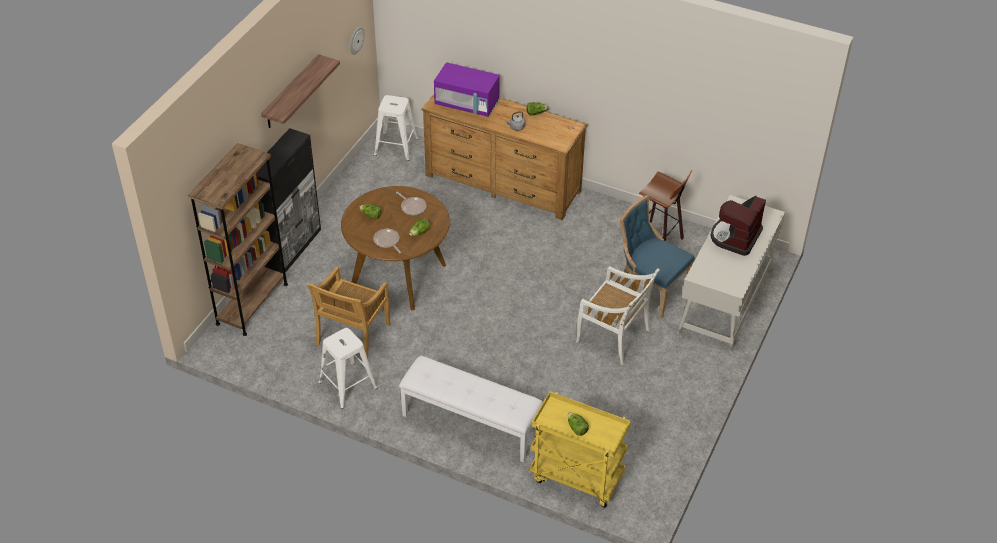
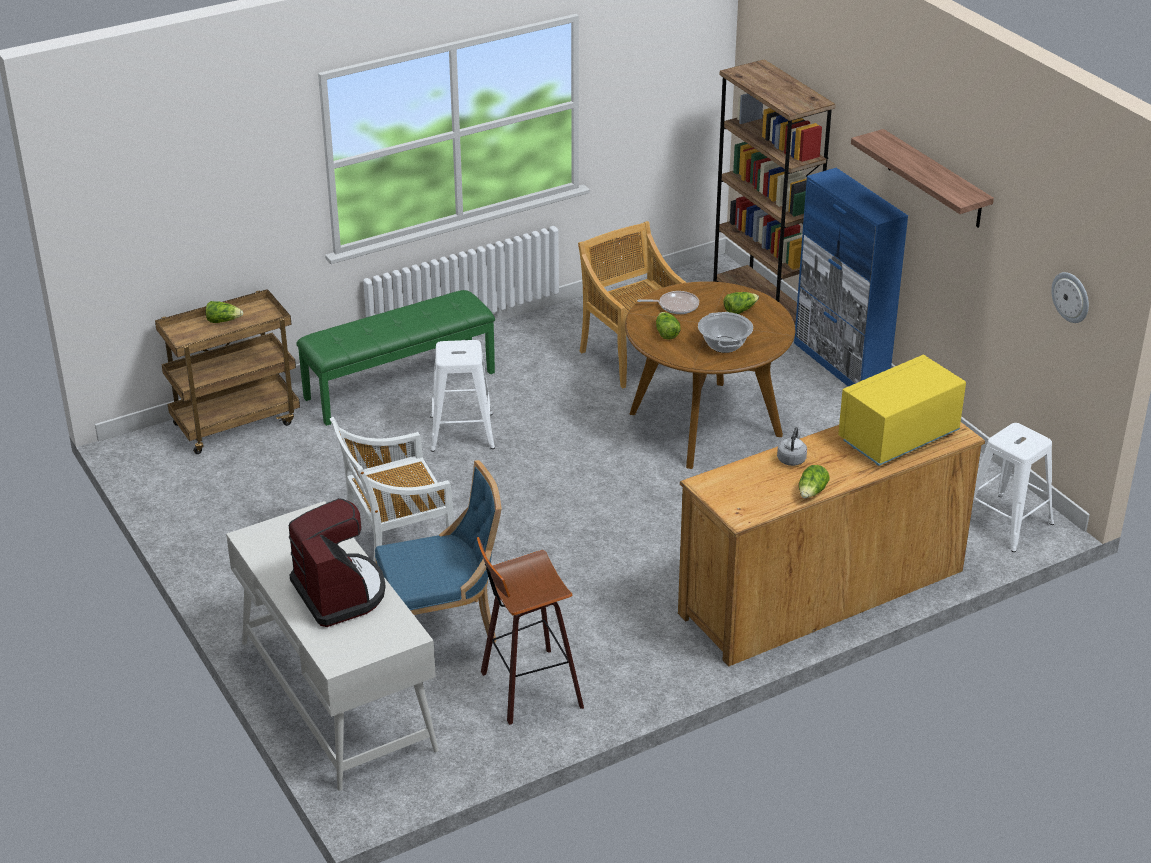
camera: 125 degrees right, 10 degrees down
black cabinet [257,128,321,273] -> blue cabinet [794,168,908,387]
white stool [318,328,377,409] -> white stool moved to [430,340,495,452]
frying pan [396,192,427,215] -> cooking pot [698,312,753,353]
white bench [399,356,543,463] -> green bench [296,290,495,426]
purple microwave [434,62,500,117] -> yellow microwave [838,354,966,466]
yellow cart [530,391,631,508] -> brown cart [155,289,300,454]

